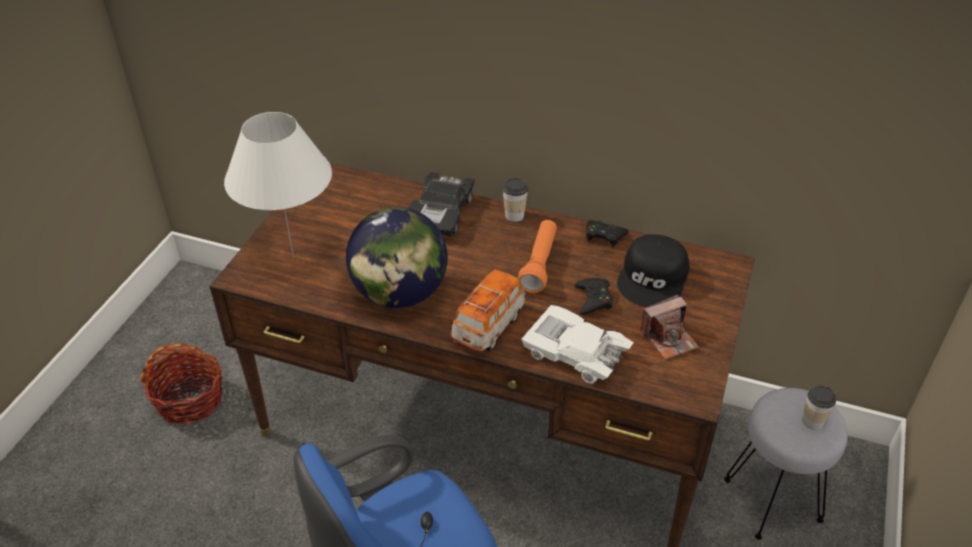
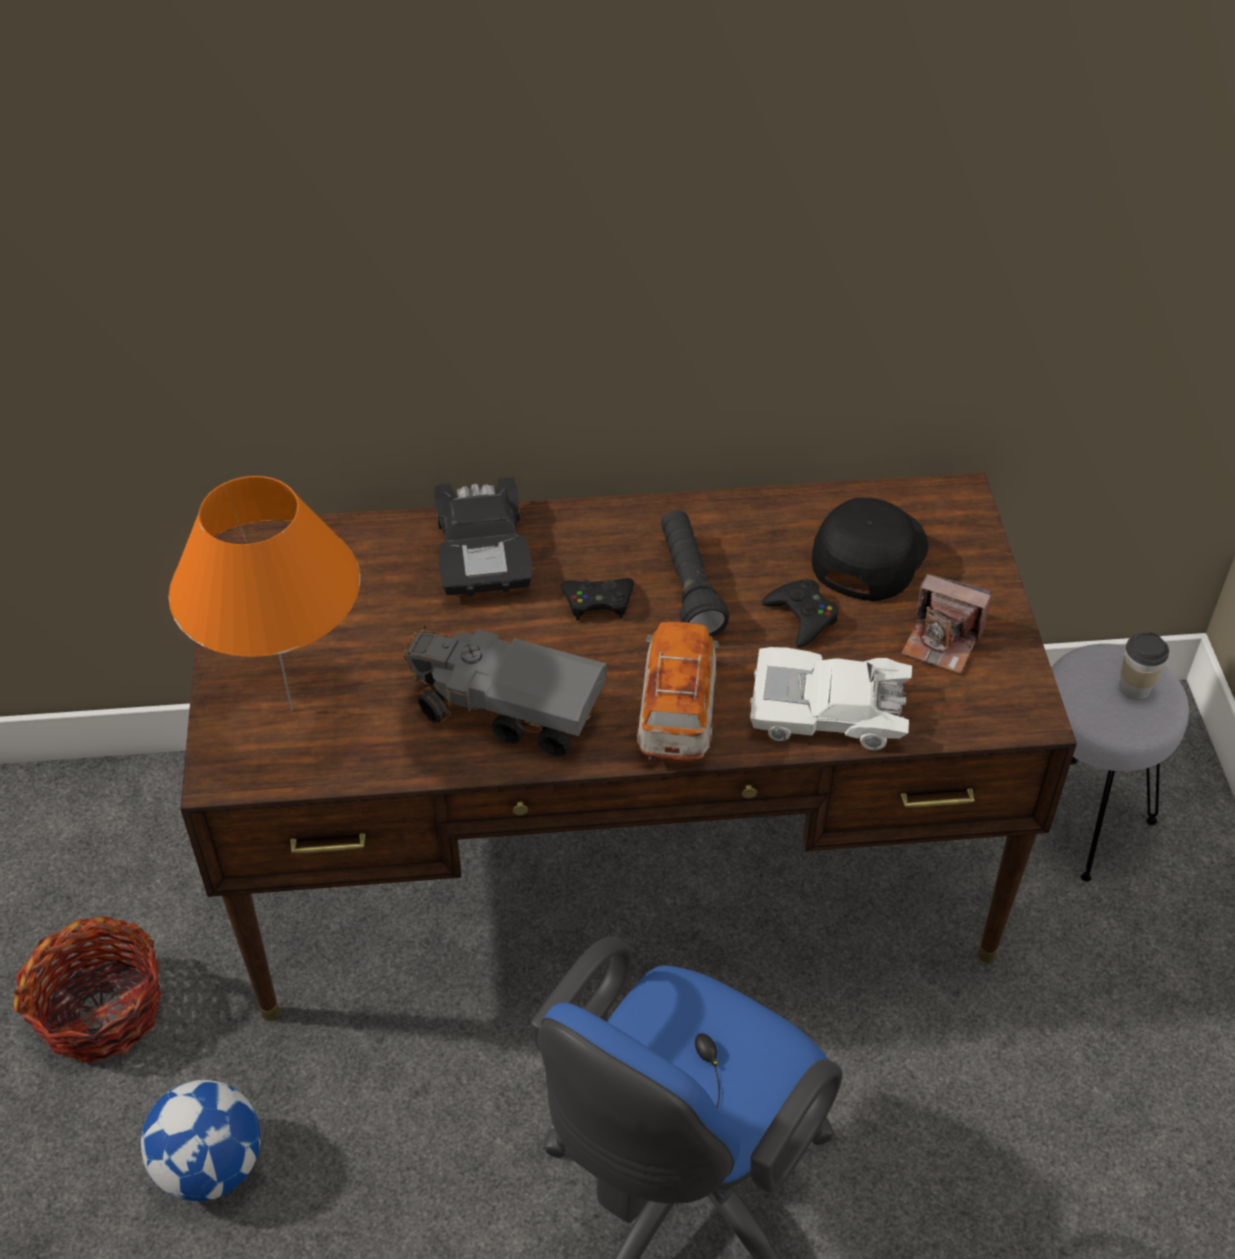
camera: 25 degrees left, 5 degrees up
white table lamp [224,112,332,258] -> orange table lamp [168,476,360,710]
globe [346,207,448,308] -> toy truck [402,626,607,757]
cup [503,178,528,222] -> none
orange flashlight [518,220,557,293] -> black flashlight [661,511,729,637]
black game controller [586,220,628,247] -> black game controller moved to [561,578,634,620]
black cap [617,234,689,307] -> black cap turned 150 degrees counterclockwise [812,497,928,601]
camera [641,295,699,359] -> camera turned 75 degrees clockwise [901,574,992,674]
none -> football [141,1080,261,1201]

